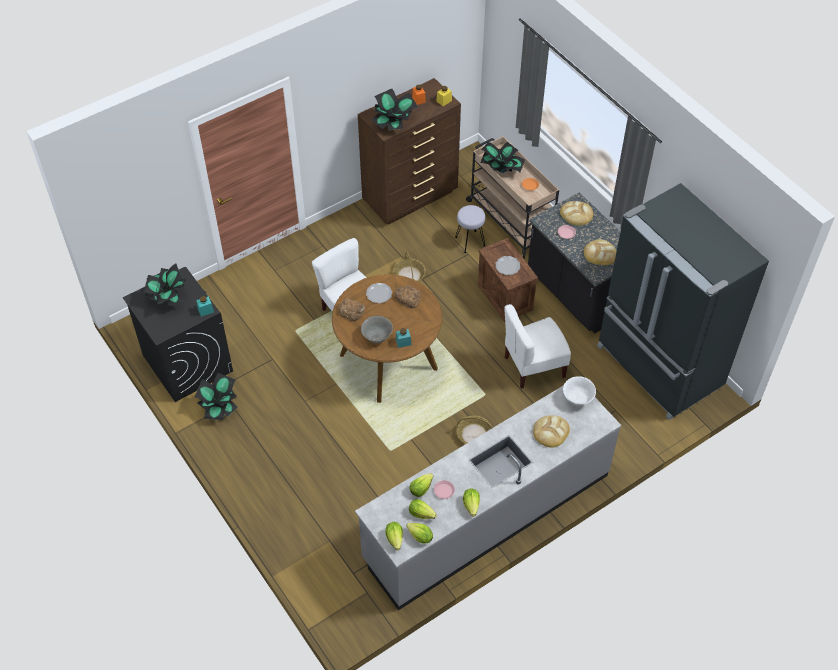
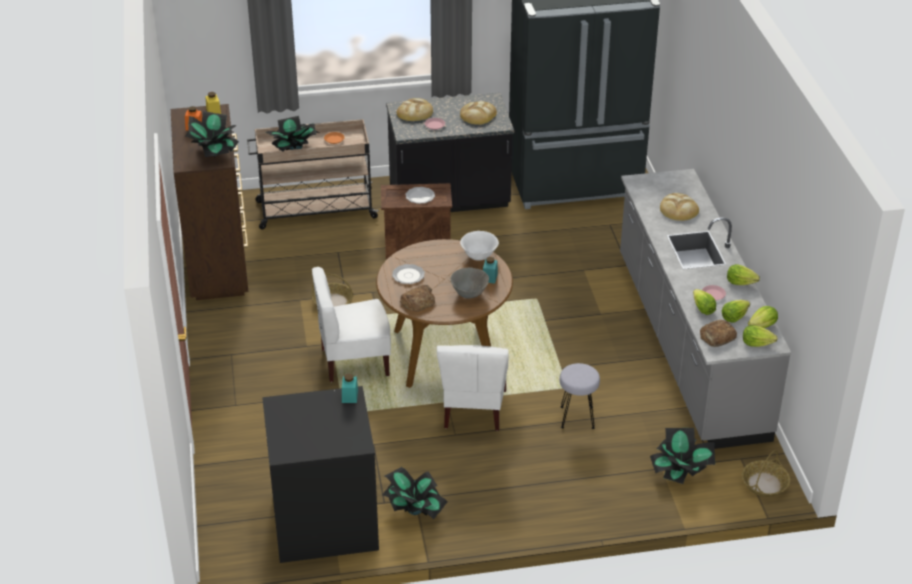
camera: 65 degrees left, 15 degrees down
potted plant [144,263,186,306] -> potted plant moved to [650,428,715,484]
bread [395,285,421,308] -> bread moved to [700,320,737,347]
grey stool [455,205,486,253] -> grey stool moved to [560,363,600,429]
basket [456,415,492,444] -> basket moved to [742,450,790,497]
white chair [504,304,571,389] -> white chair moved to [437,345,509,431]
white bowl [563,376,596,405] -> white bowl moved to [460,231,499,261]

